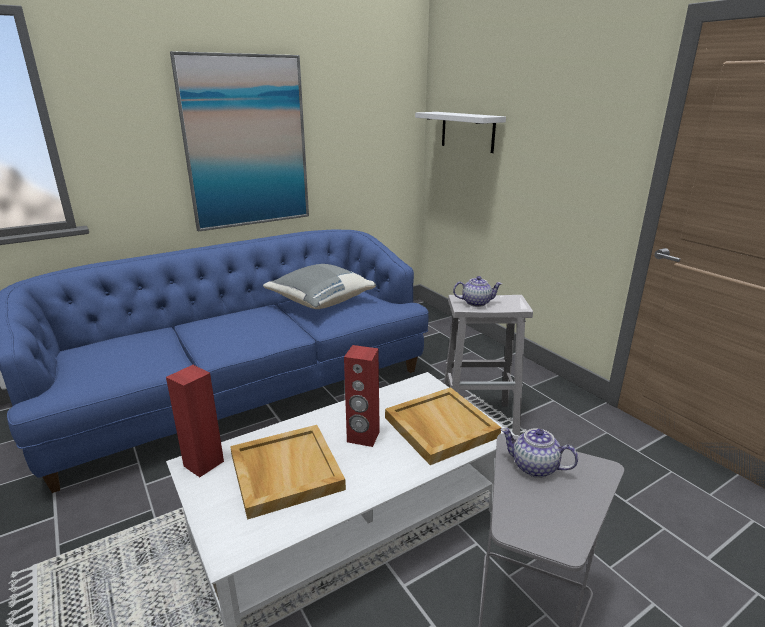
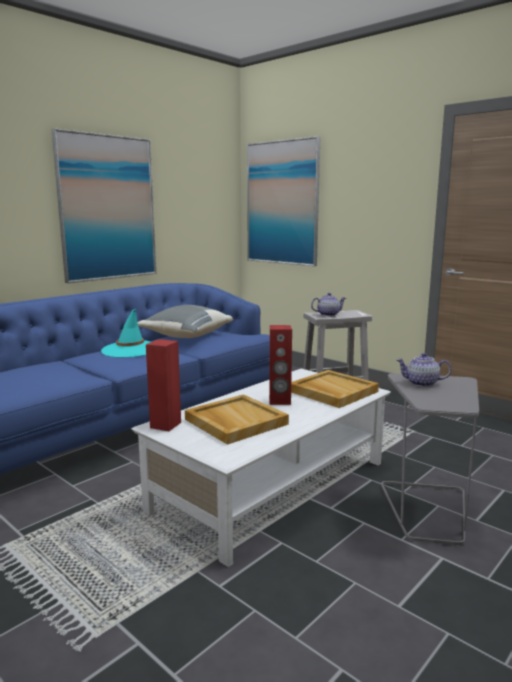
camera: 15 degrees left, 10 degrees down
white shelf [415,112,506,153] -> picture [247,136,320,266]
none -> turquoise hat [101,309,152,357]

